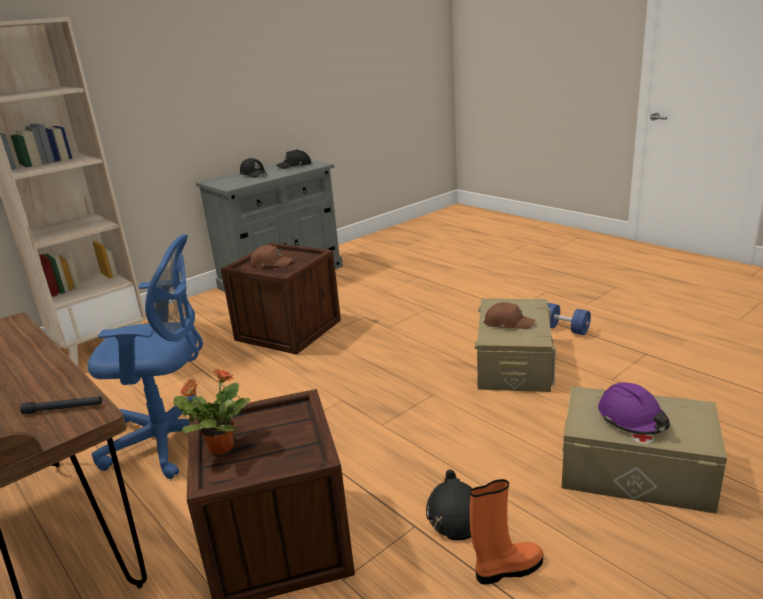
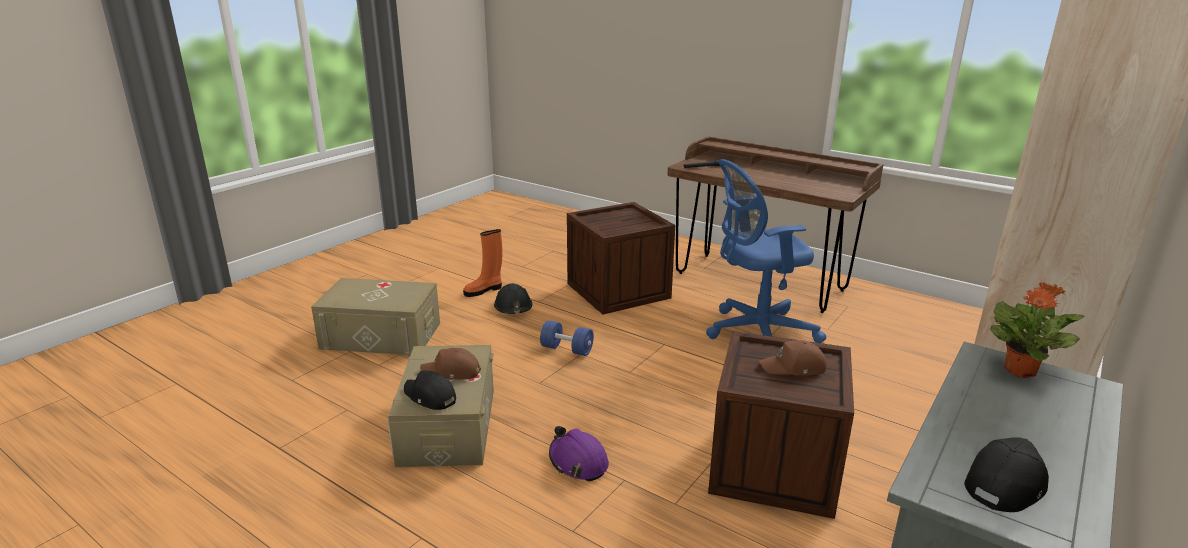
camera: 165 degrees right, 0 degrees up
potted plant [173,369,251,455] -> potted plant moved to [990,282,1085,378]
black cap [240,158,266,178] -> black cap moved to [404,370,456,410]
blue dumbbell [547,303,591,335] -> blue dumbbell moved to [540,320,594,356]
purple hard hat [598,383,670,435] -> purple hard hat moved to [549,426,609,481]

